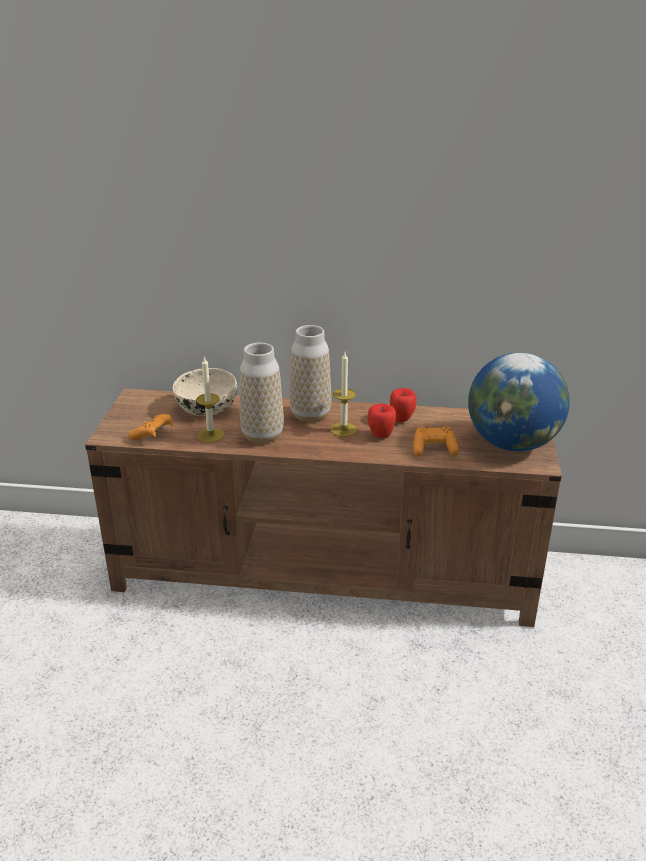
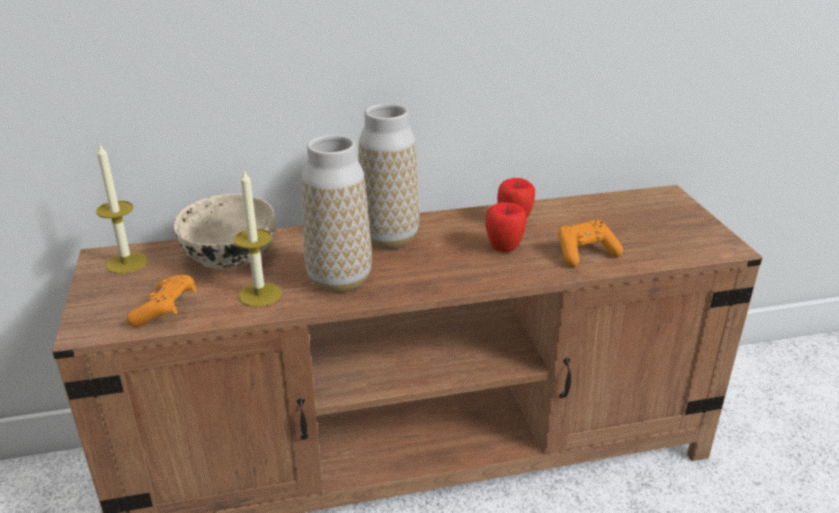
camera: 20 degrees left, 0 degrees up
candle [331,353,357,437] -> candle moved to [96,142,148,274]
globe [468,353,570,452] -> none

